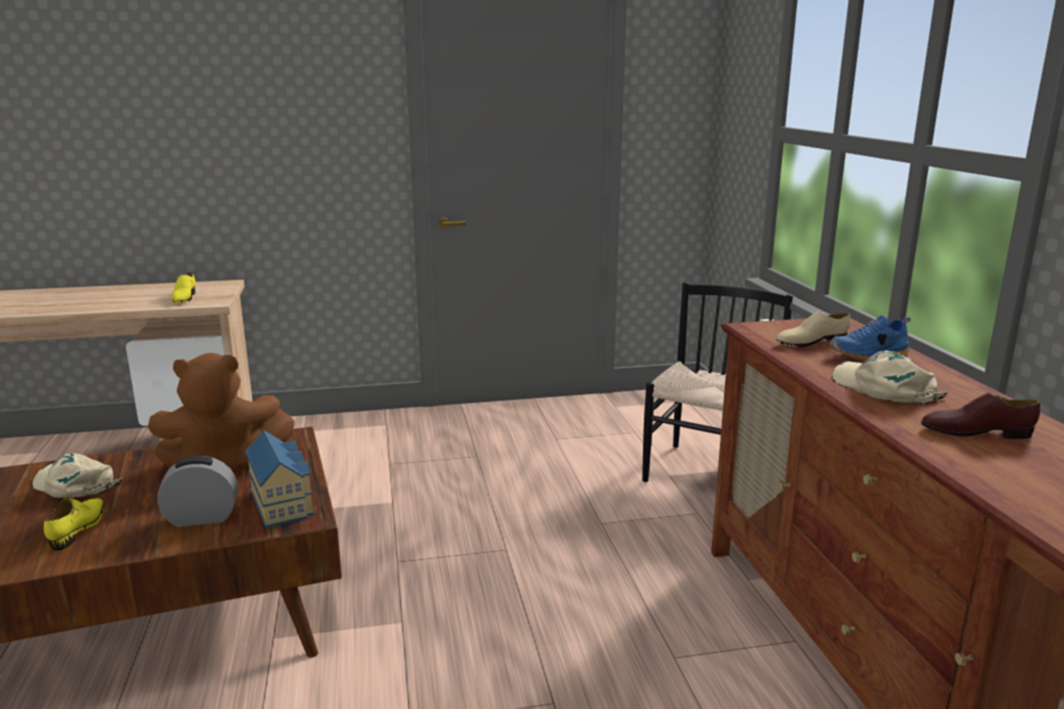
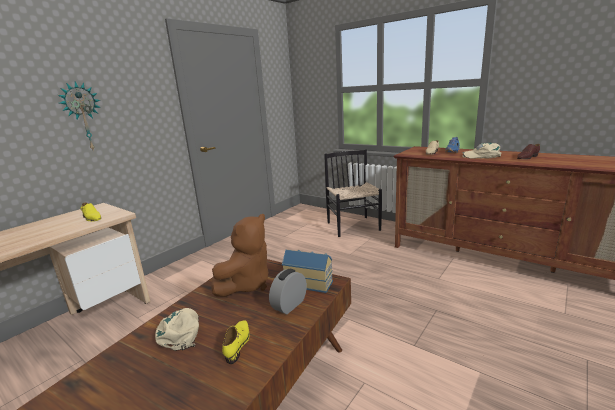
camera: 40 degrees left, 0 degrees up
beige cap [32,453,122,498] -> beige cap turned 90 degrees clockwise [155,308,199,351]
yellow shoe [44,498,104,550] -> yellow shoe turned 45 degrees clockwise [222,320,249,364]
none -> wall clock [58,82,101,152]

